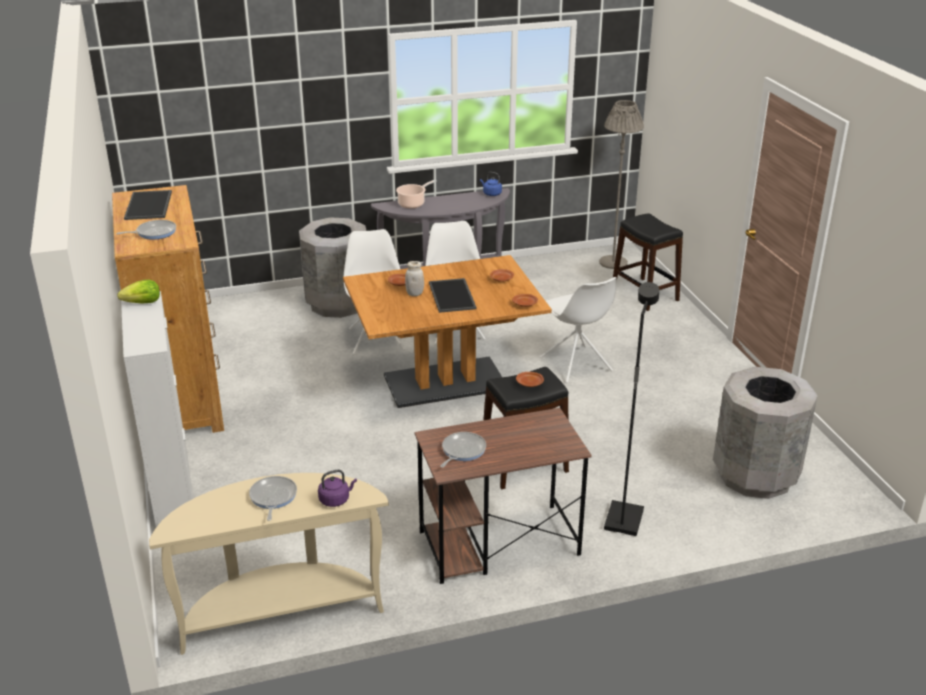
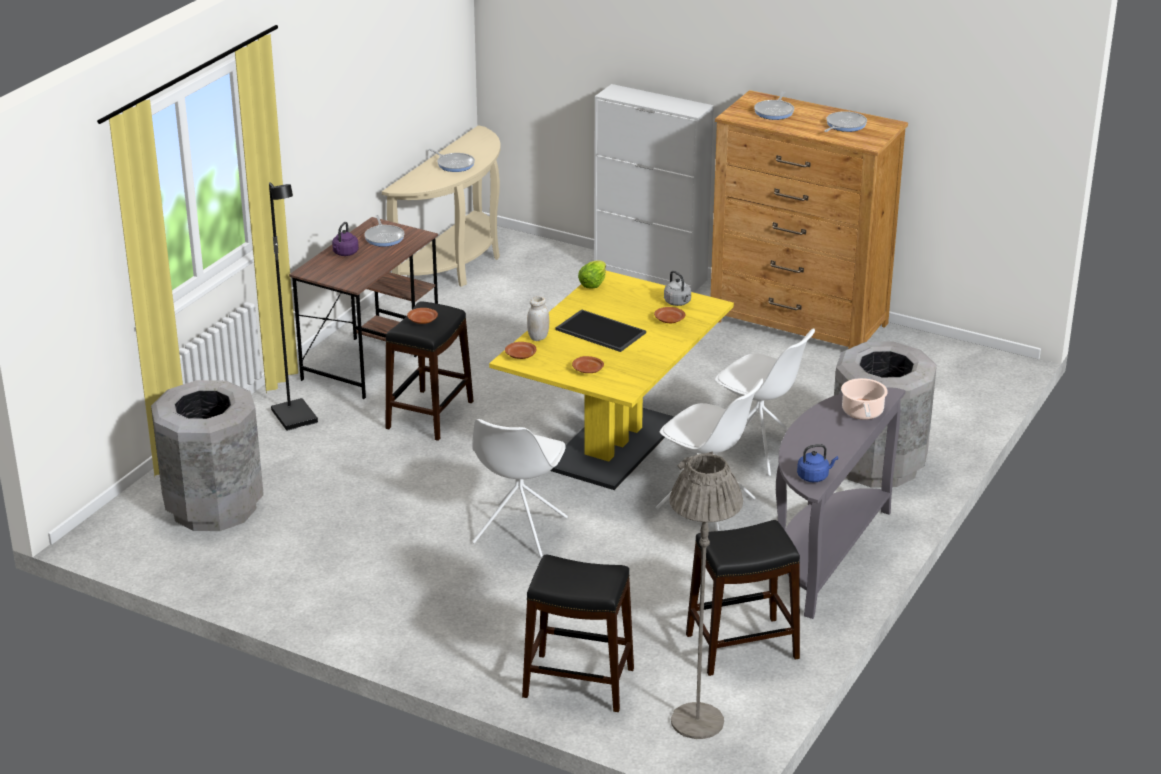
camera: 135 degrees right, 0 degrees up
lettuce [117,280,160,304] -> lettuce moved to [578,260,606,288]
tray [124,190,172,220] -> frying pan [824,111,867,132]
purple kettle [318,470,357,507] -> purple kettle moved to [332,222,359,256]
brown dining table [343,255,552,408] -> yellow dining table [489,270,734,490]
white jar [405,261,424,296] -> white jar moved to [527,296,549,341]
white chair [540,277,617,383] -> white chair turned 90 degrees counterclockwise [472,419,568,557]
none -> grey kettle [664,271,691,306]
none -> black stool [686,520,800,676]

